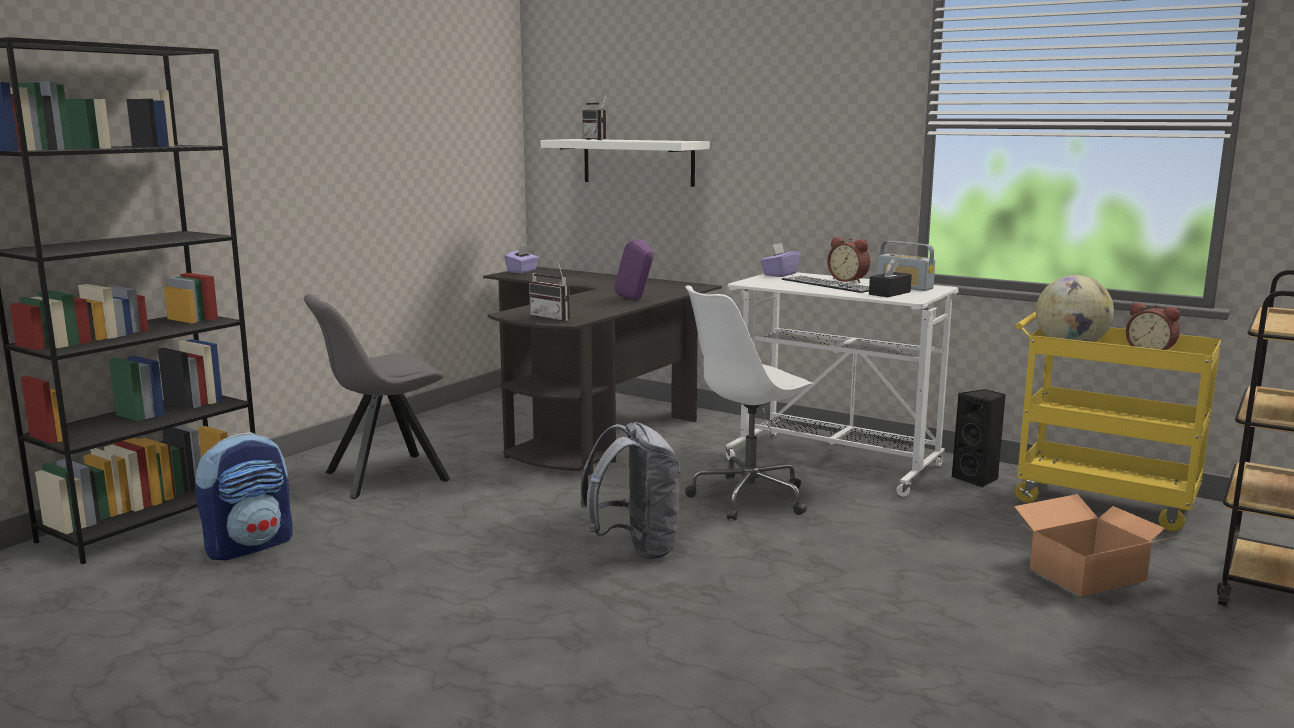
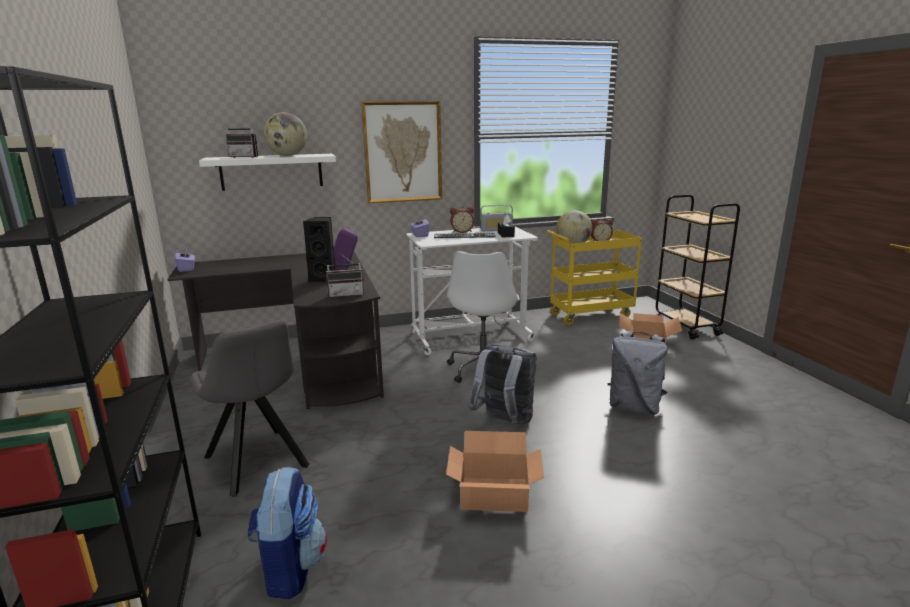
camera: 50 degrees left, 5 degrees up
grey chair [304,294,450,499] -> grey chair turned 45 degrees counterclockwise [191,320,309,496]
black speaker [952,389,1006,488] -> black speaker moved to [303,217,335,282]
none -> globe [263,112,307,156]
none -> picture [361,101,442,203]
none -> cardboard box [446,431,544,512]
none -> grey backpack [608,332,668,415]

